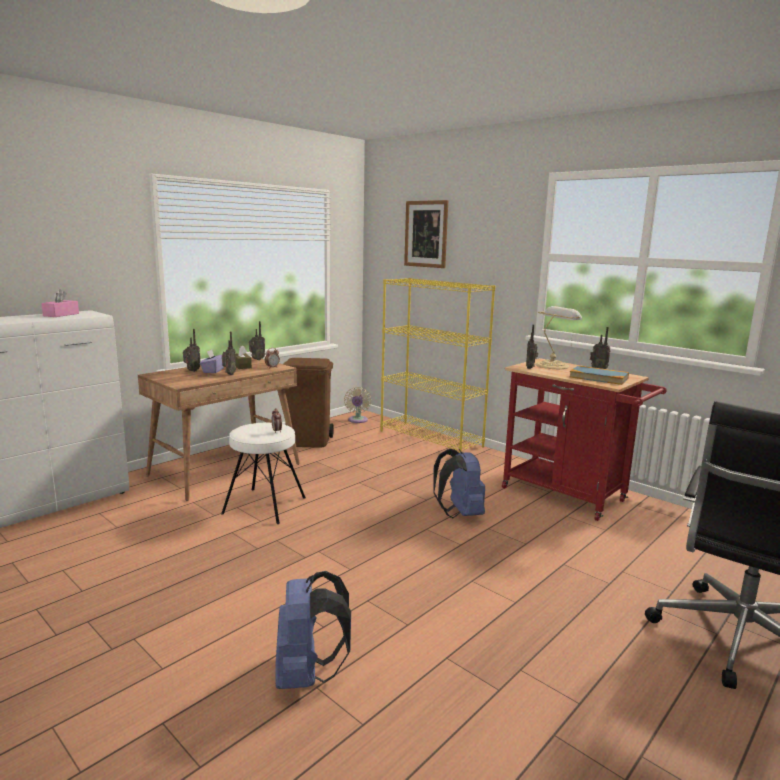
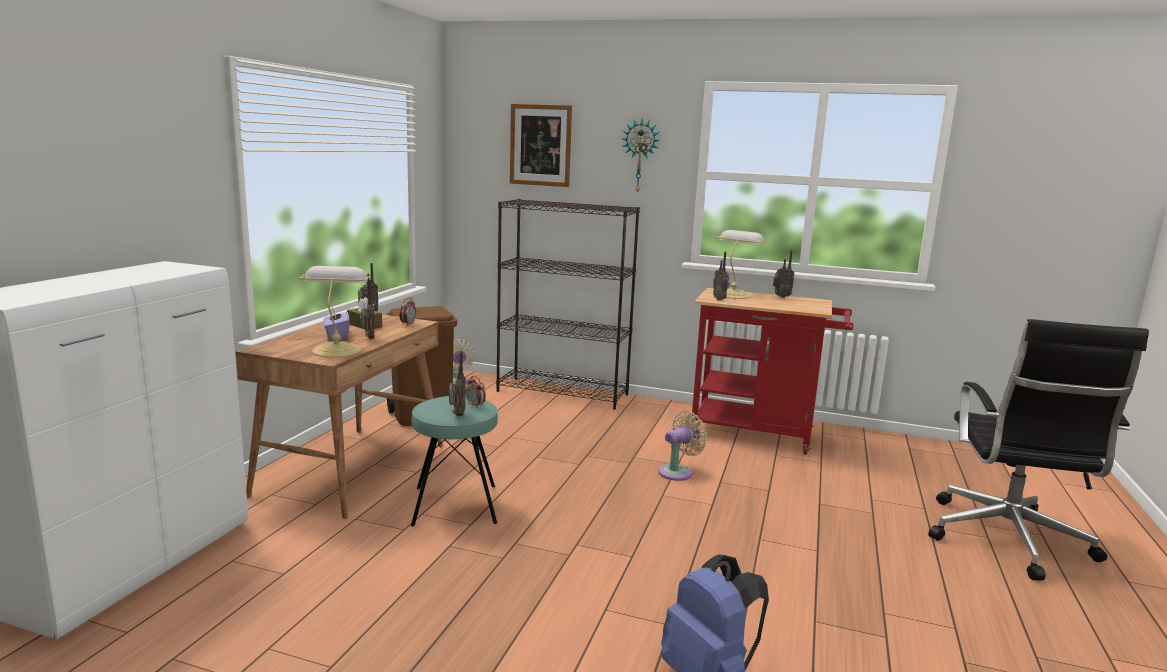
camera: 25 degrees left, 0 degrees up
pink tissue box [41,289,79,317] -> none
radio [183,329,200,372] -> radio moved to [449,352,466,416]
white stool [221,423,306,524] -> turquoise stool [411,396,498,527]
yellow bookcase [380,278,495,453] -> black bookcase [496,199,640,410]
blue backpack [433,449,485,518] -> beige fan [658,411,707,481]
book [569,365,629,385] -> none
none -> table lamp [299,266,369,357]
none -> wall clock [621,119,661,194]

